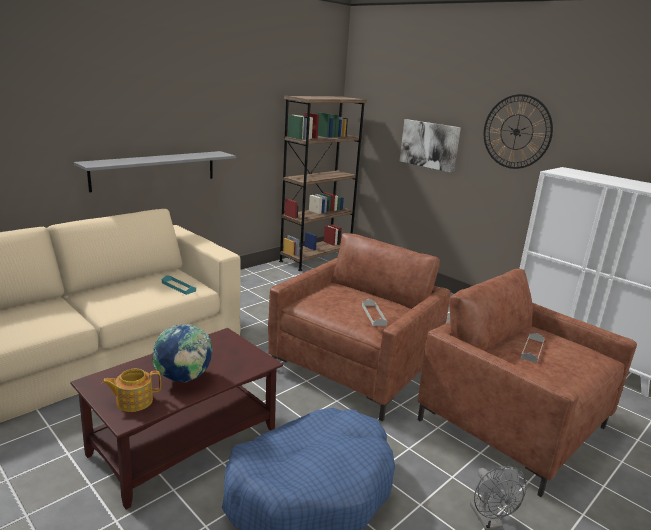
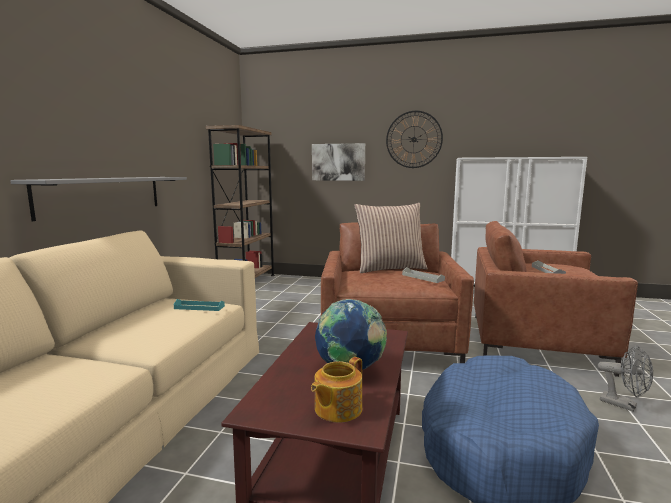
camera: 30 degrees left, 10 degrees down
none -> pillow [354,203,428,273]

